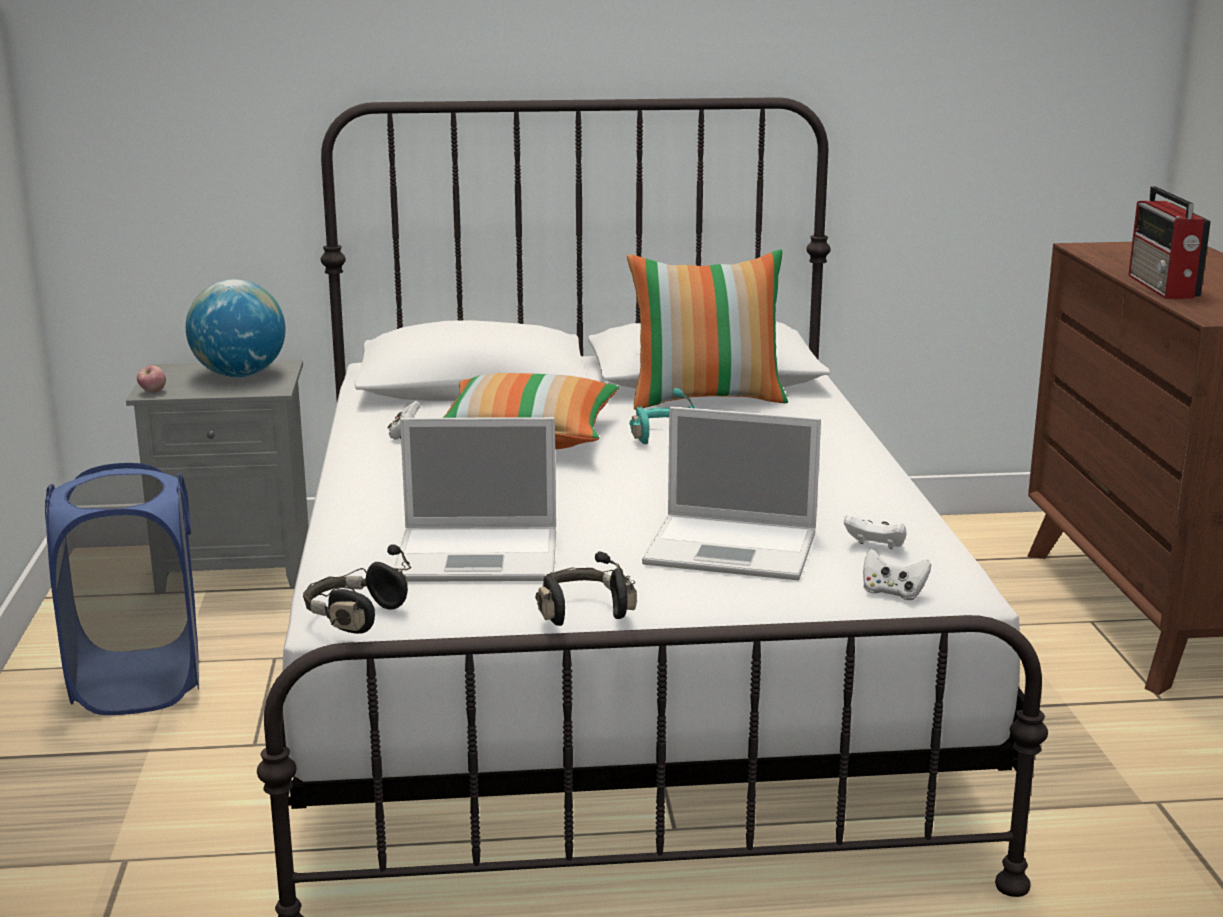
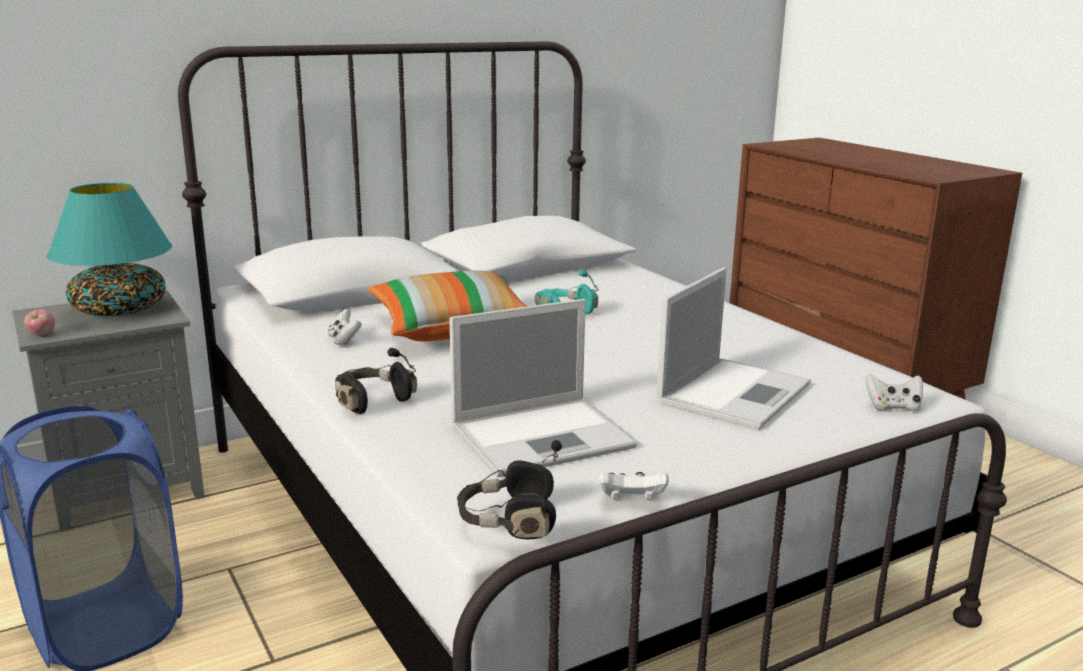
camera: 25 degrees left, 0 degrees up
globe [186,279,285,377] -> turquoise table lamp [47,183,172,316]
black headphones [535,551,637,626] -> black headphones moved to [335,348,417,414]
pillow [627,250,788,410] -> none
laptop [642,407,821,580] -> laptop turned 45 degrees counterclockwise [656,268,811,430]
white game controller [844,515,906,549] -> white game controller moved to [599,472,669,500]
radio [1128,186,1211,299] -> none

